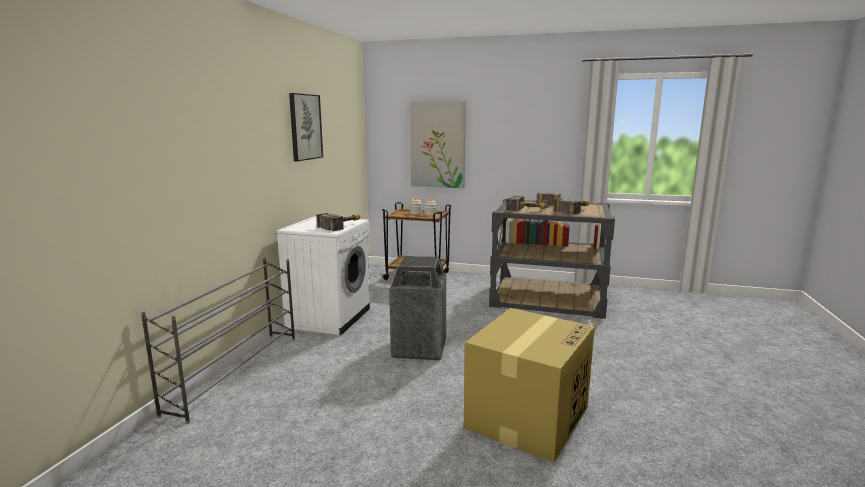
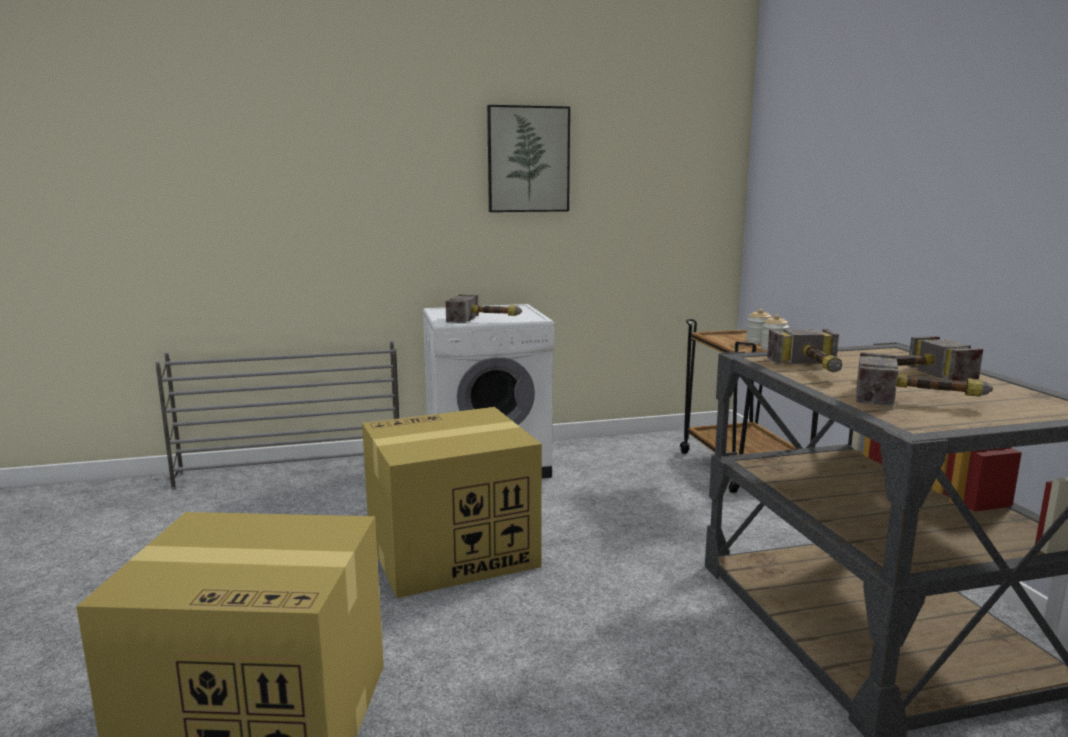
camera: 60 degrees right, 0 degrees up
trash can [389,256,446,360] -> cardboard box [362,407,542,598]
picture [410,101,466,188] -> none

